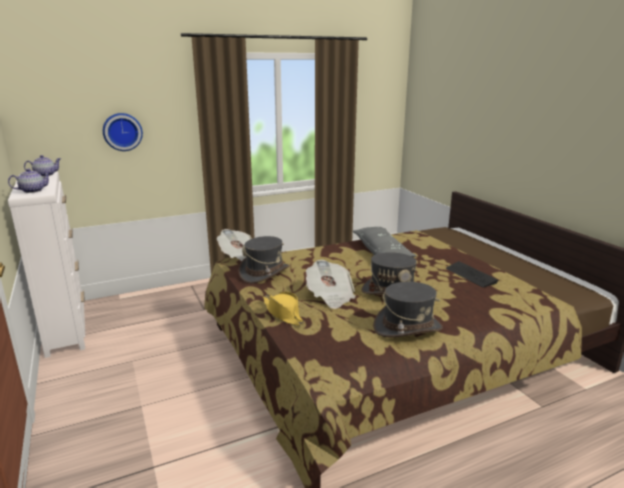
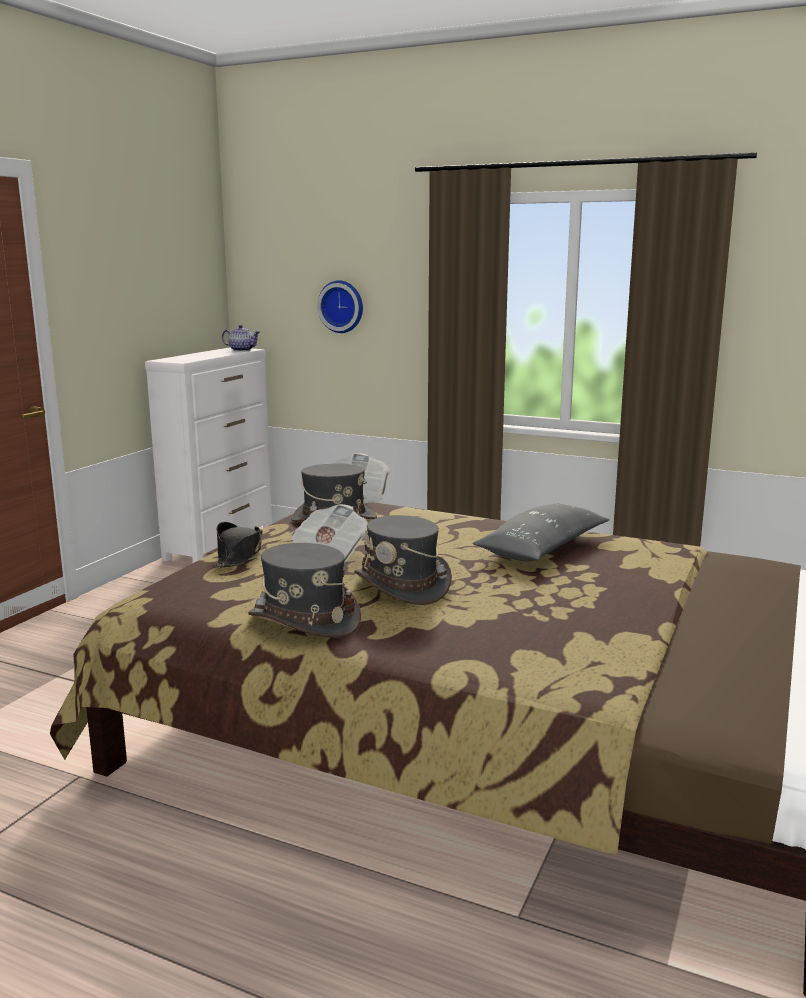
camera: 50 degrees right, 5 degrees down
teapot [8,168,50,193] -> none
yellow hat [263,291,305,325] -> black hat [213,522,263,568]
keyboard [446,261,499,287] -> none

